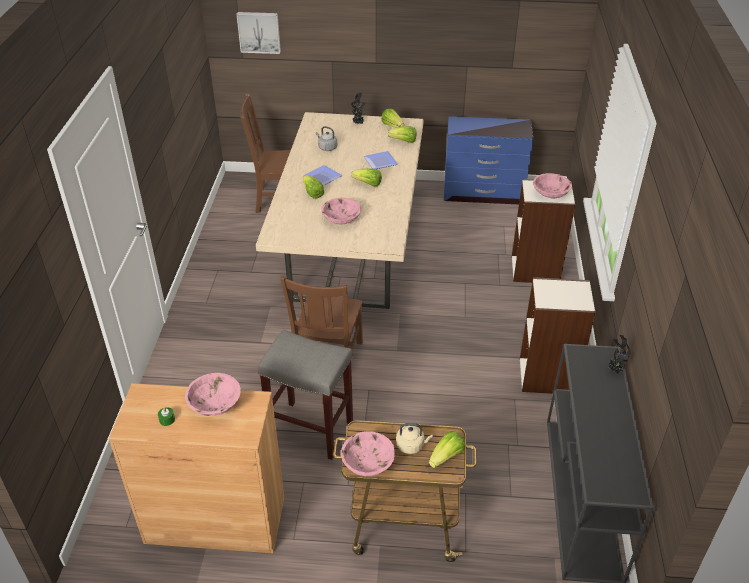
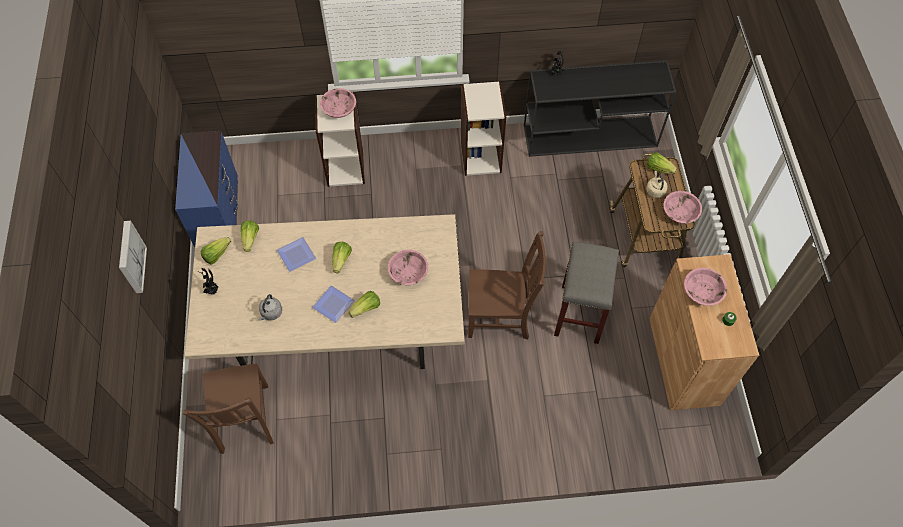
camera: 100 degrees left, 20 degrees up
picture [237,12,281,54] -> picture moved to [119,221,147,293]

